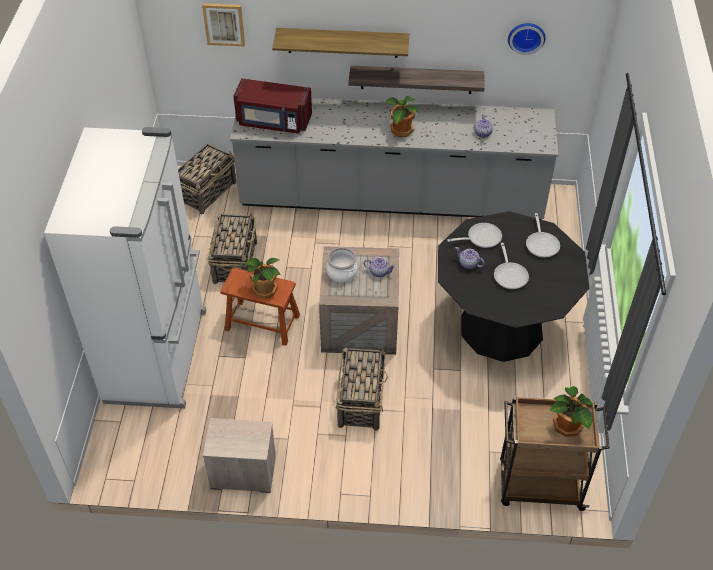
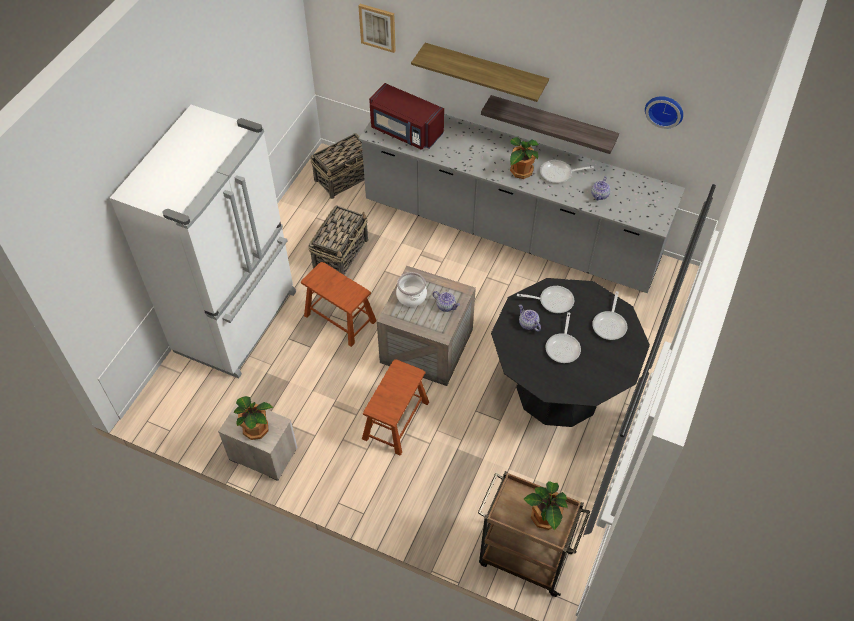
camera: 20 degrees right, 5 degrees up
potted plant [245,258,280,299] -> potted plant moved to [234,396,274,440]
basket [336,348,388,431] -> brown stool [362,359,429,455]
none -> frying pan [540,160,594,184]

